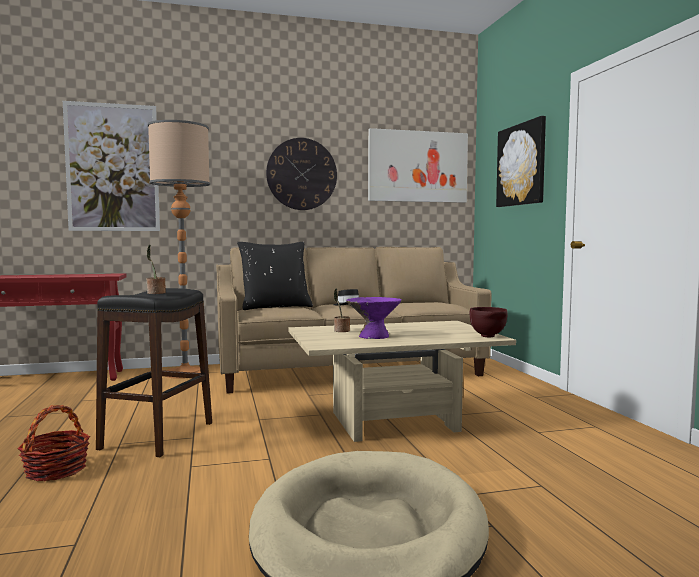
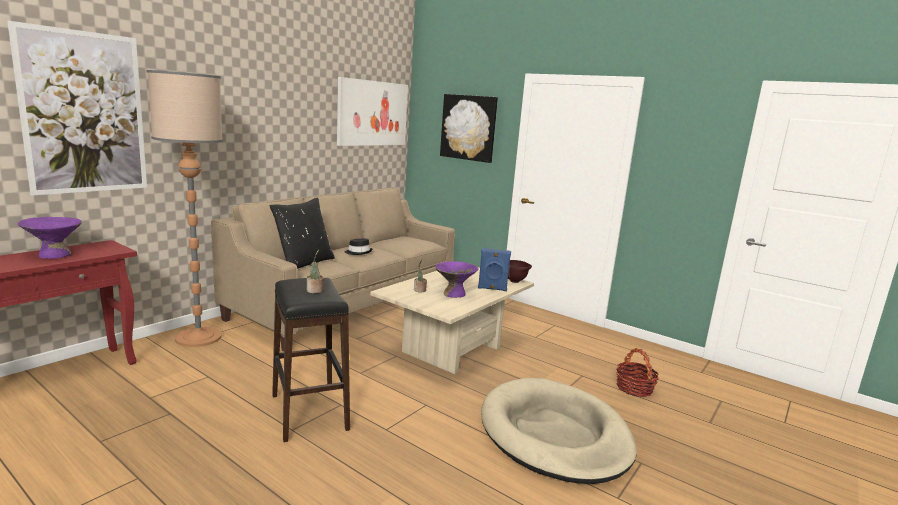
camera: 40 degrees left, 10 degrees up
basket [17,405,90,482] -> basket moved to [616,348,659,397]
wall clock [266,138,337,210] -> none
none -> purple bowl [17,217,82,259]
none -> blue speaker [478,248,511,291]

